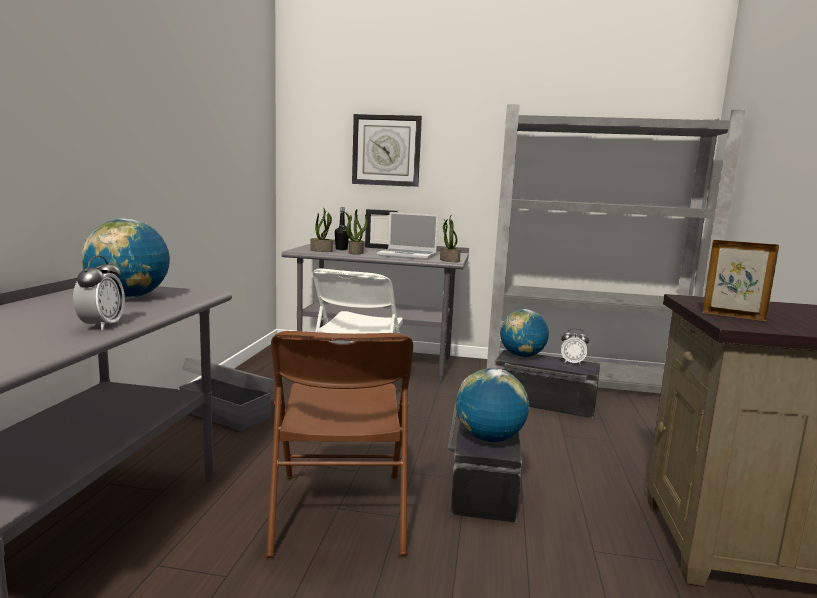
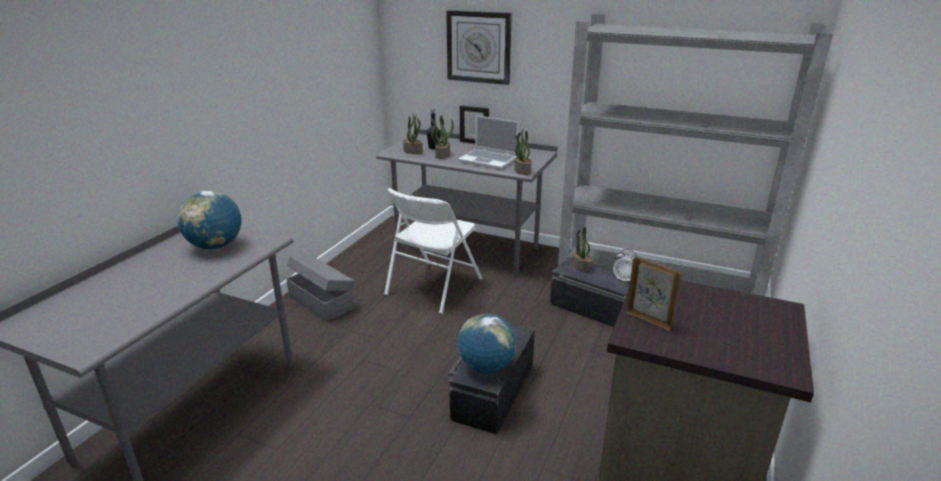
camera: 15 degrees right, 15 degrees up
alarm clock [73,256,125,330] -> none
brown chair [266,331,413,558] -> none
globe [500,309,549,357] -> potted plant [573,227,593,273]

